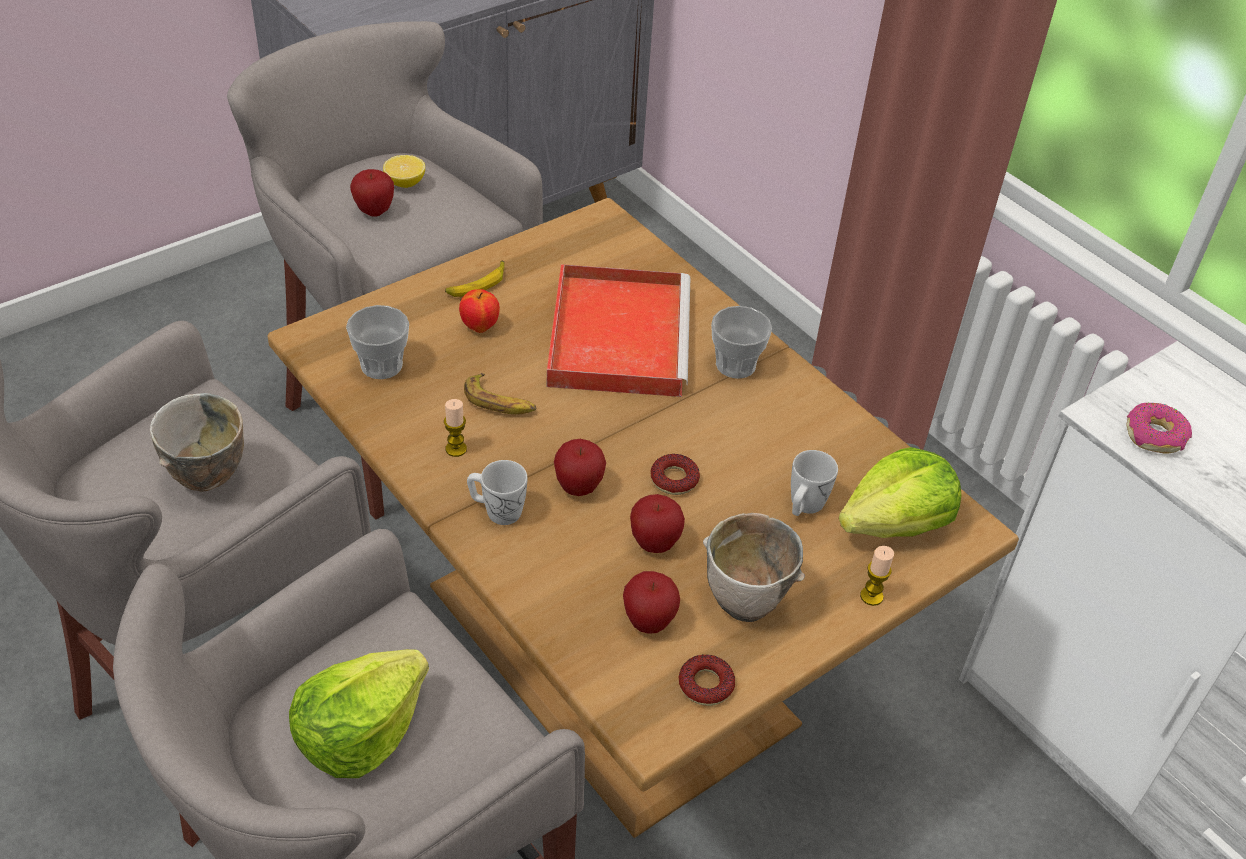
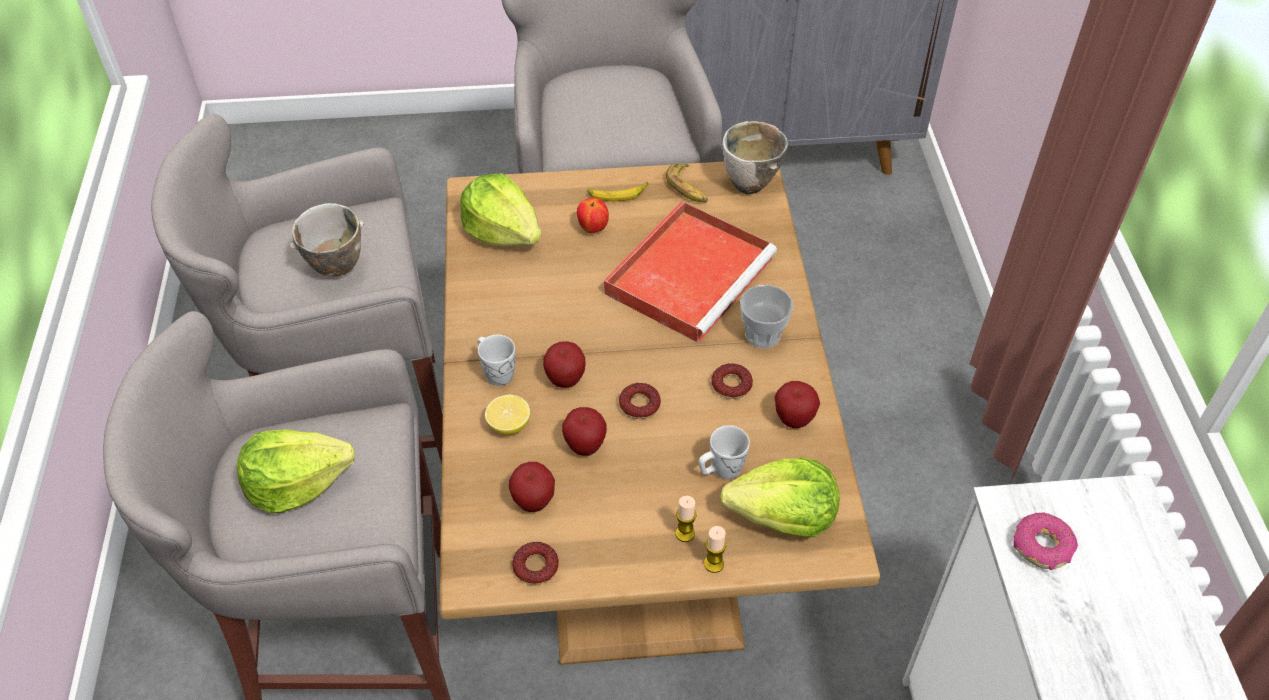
camera: 35 degrees right, 5 degrees up
cup [346,305,409,379] -> lettuce [460,173,541,246]
apple [350,169,394,217] -> apple moved to [774,381,820,428]
lemon [383,155,425,188] -> lemon moved to [485,394,530,435]
candle [444,399,467,457] -> candle moved to [675,496,697,542]
banana [464,373,536,414] -> banana moved to [666,163,708,202]
bowl [703,513,805,622] -> bowl moved to [723,121,788,194]
none -> donut [711,363,753,399]

